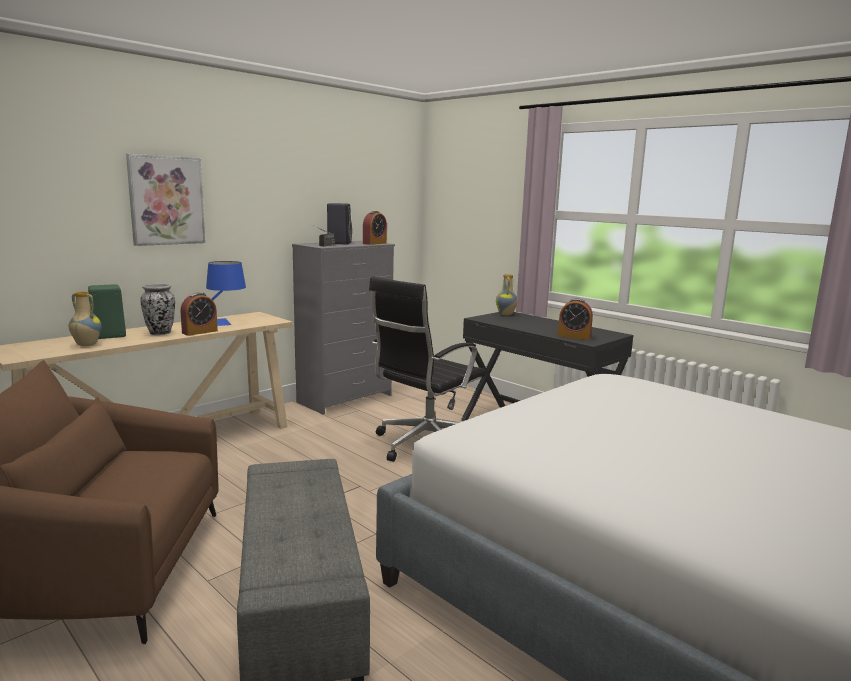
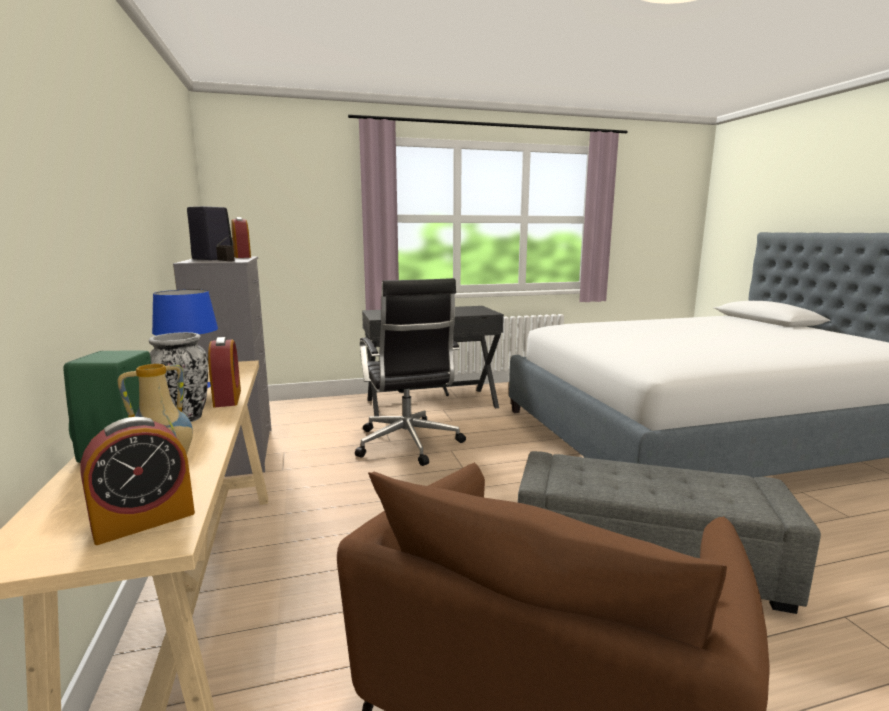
camera: 60 degrees left, 0 degrees up
picture [126,154,205,246] -> none
vase [496,274,518,315] -> none
alarm clock [558,298,593,340] -> alarm clock moved to [80,417,195,545]

